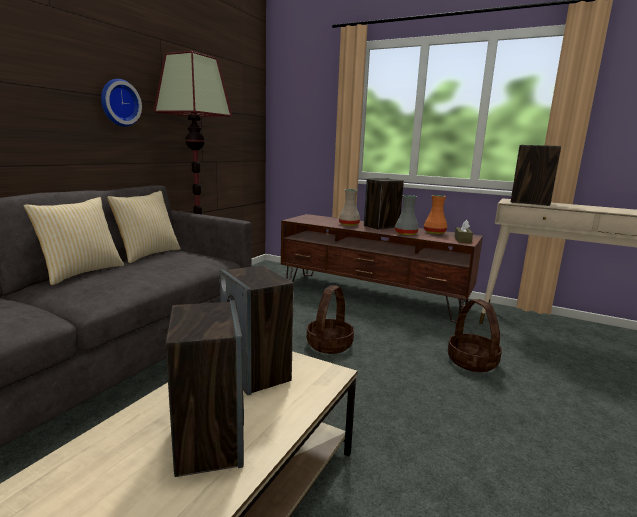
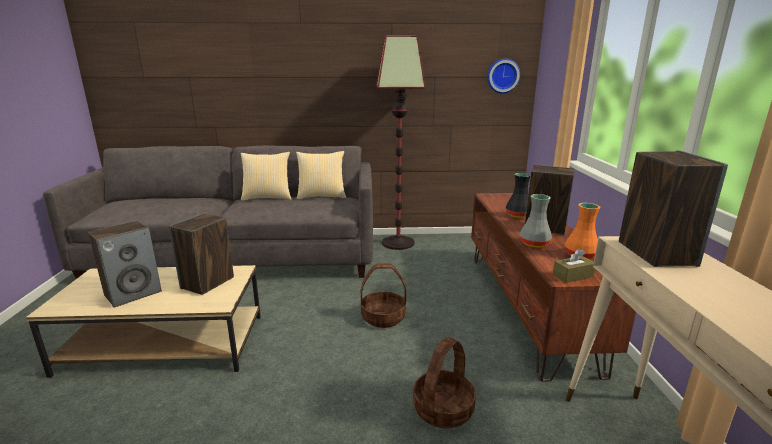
camera: 60 degrees right, 5 degrees up
wall clock [101,79,142,127] -> wall clock moved to [487,58,520,94]
beige vase [339,189,360,226] -> black vase [506,173,530,218]

